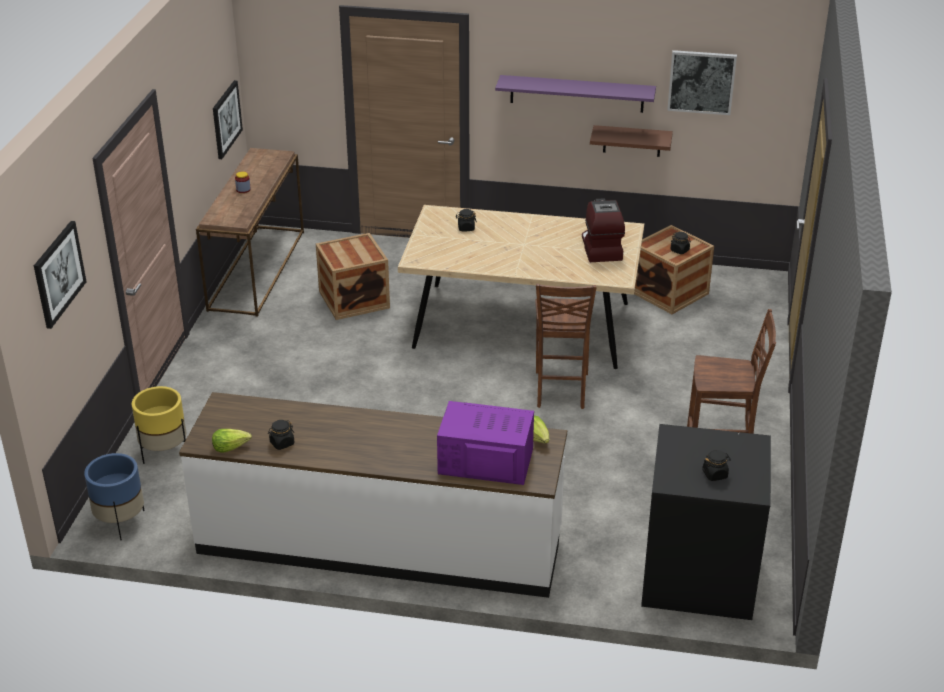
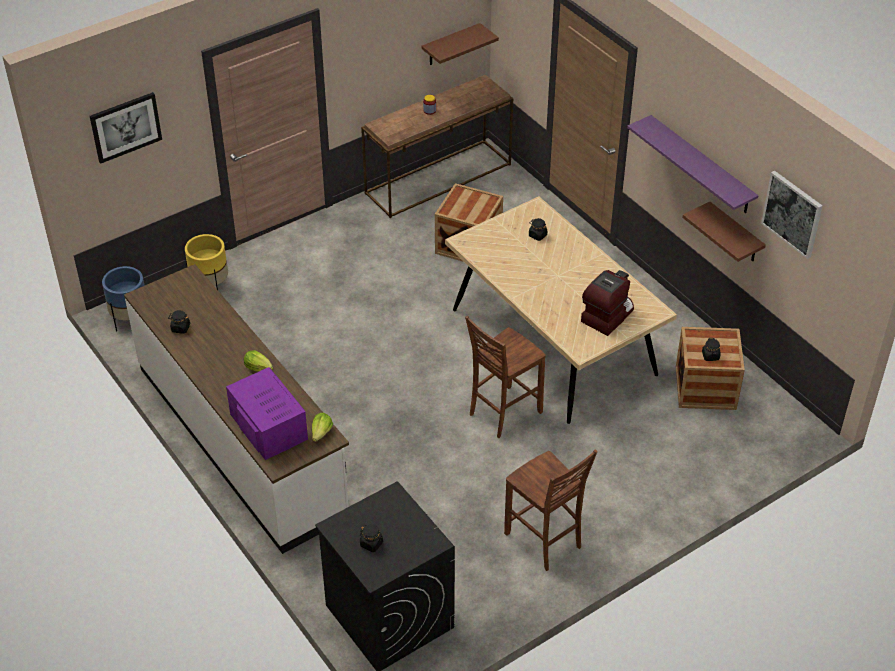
camera: 45 degrees right, 10 degrees up
lettuce [212,429,252,453] -> lettuce moved to [244,350,273,371]
picture [213,80,243,159] -> brown shelf [422,23,499,65]

